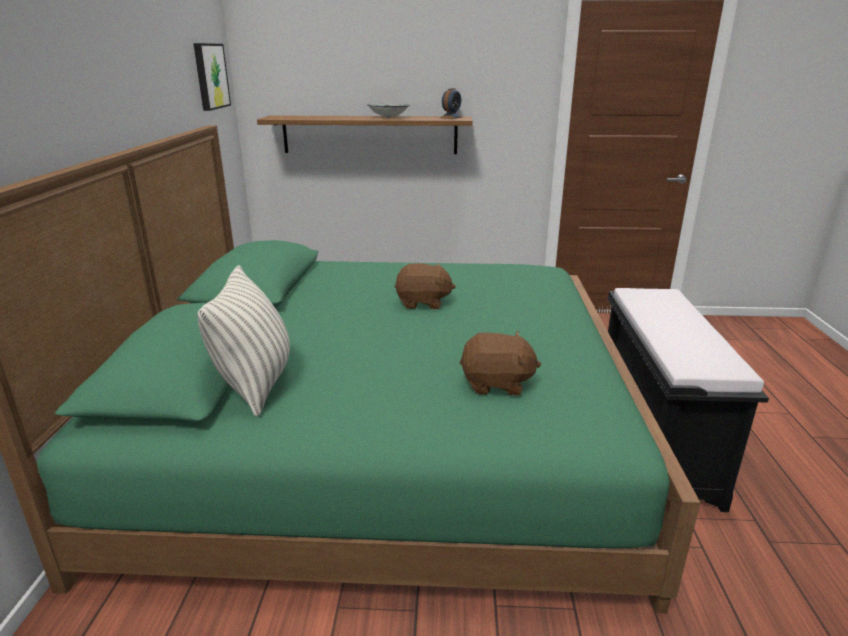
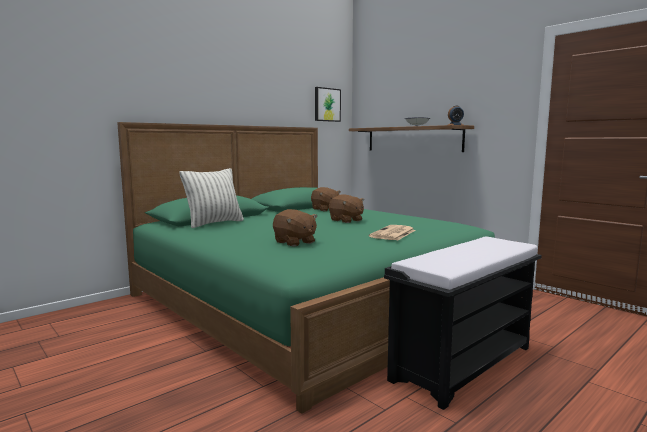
camera: 45 degrees right, 15 degrees down
none -> brown plush toy [311,187,341,211]
none -> newspaper [369,225,416,241]

